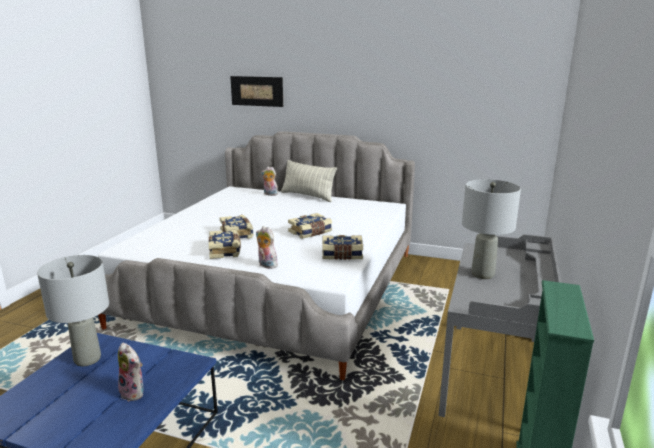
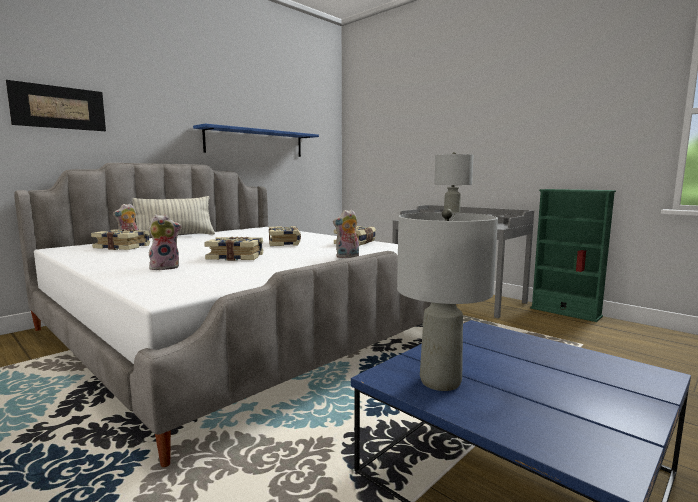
camera: 65 degrees left, 10 degrees down
plush toy [118,343,143,402] -> plush toy moved to [148,214,182,270]
book [209,230,241,259] -> book moved to [91,229,150,250]
none -> blue shelf [193,124,319,157]

